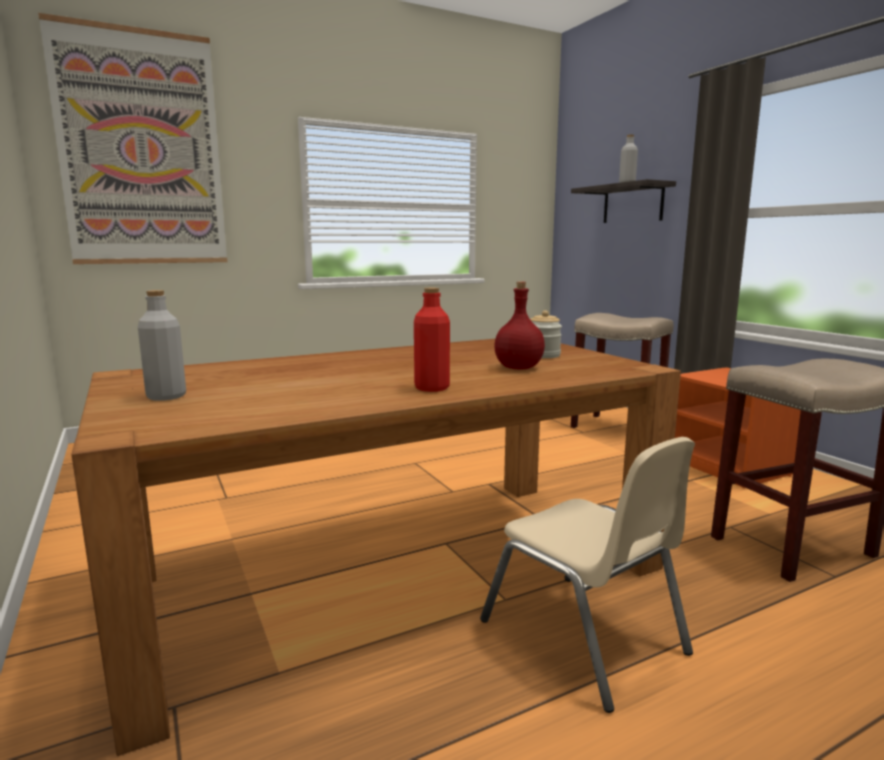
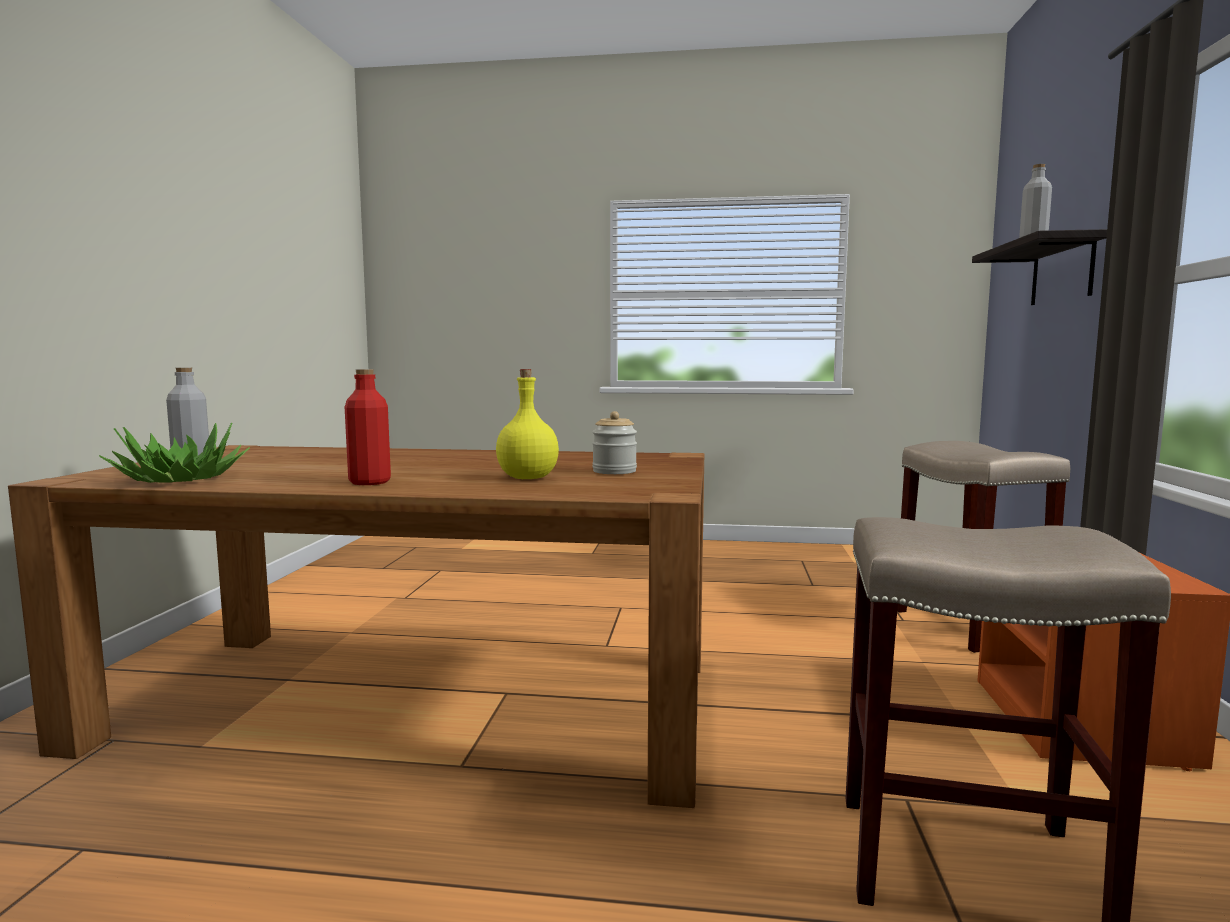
camera: 35 degrees right, 5 degrees down
picture [38,13,227,264] -> none
beige chair [480,437,695,713] -> none
red bottle [494,282,545,370] -> yellow bottle [496,369,559,479]
none -> potted plant [99,423,250,483]

